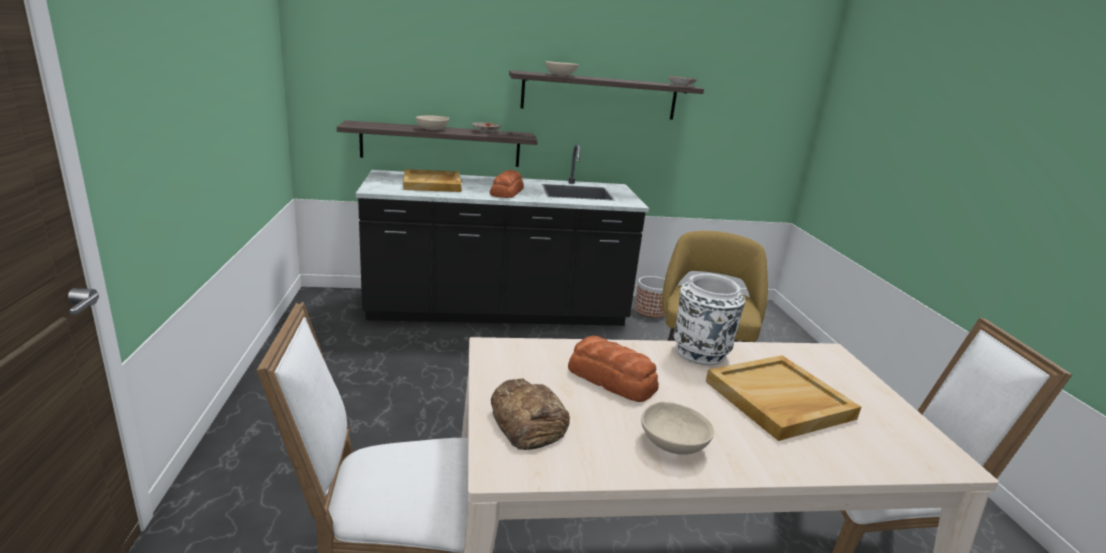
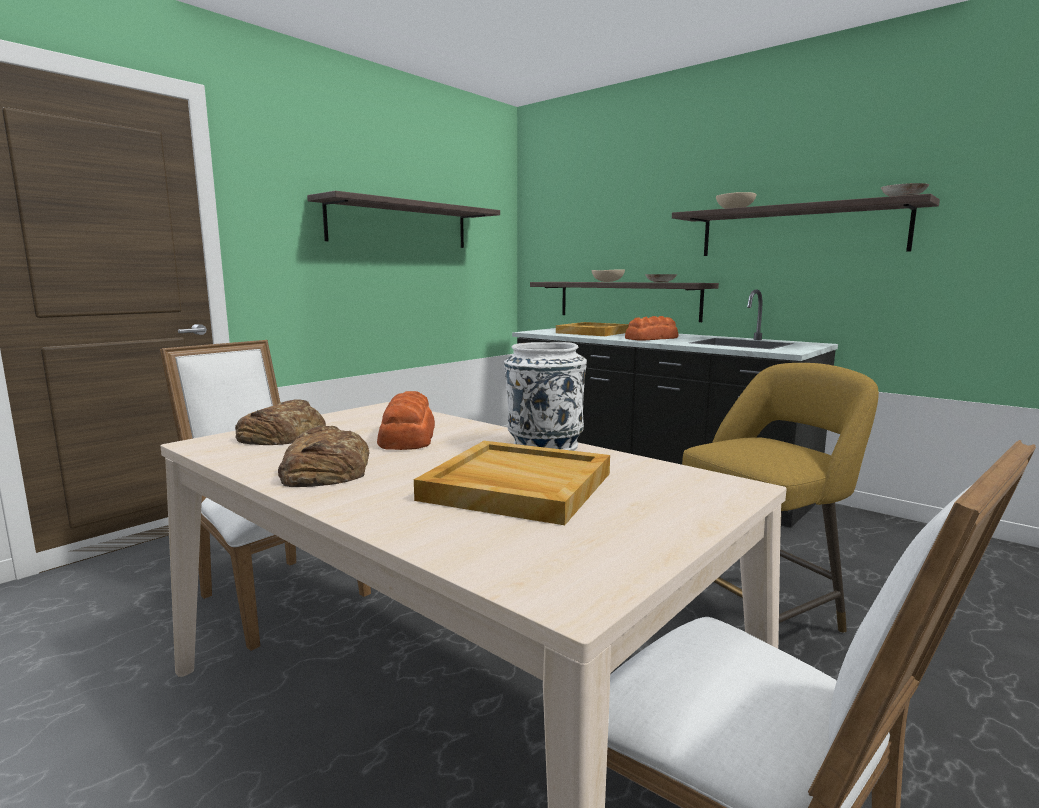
camera: 50 degrees right, 10 degrees down
planter [634,276,666,318] -> none
beige bowl [641,402,714,455] -> bread [278,426,370,487]
none -> shelf [307,191,500,248]

